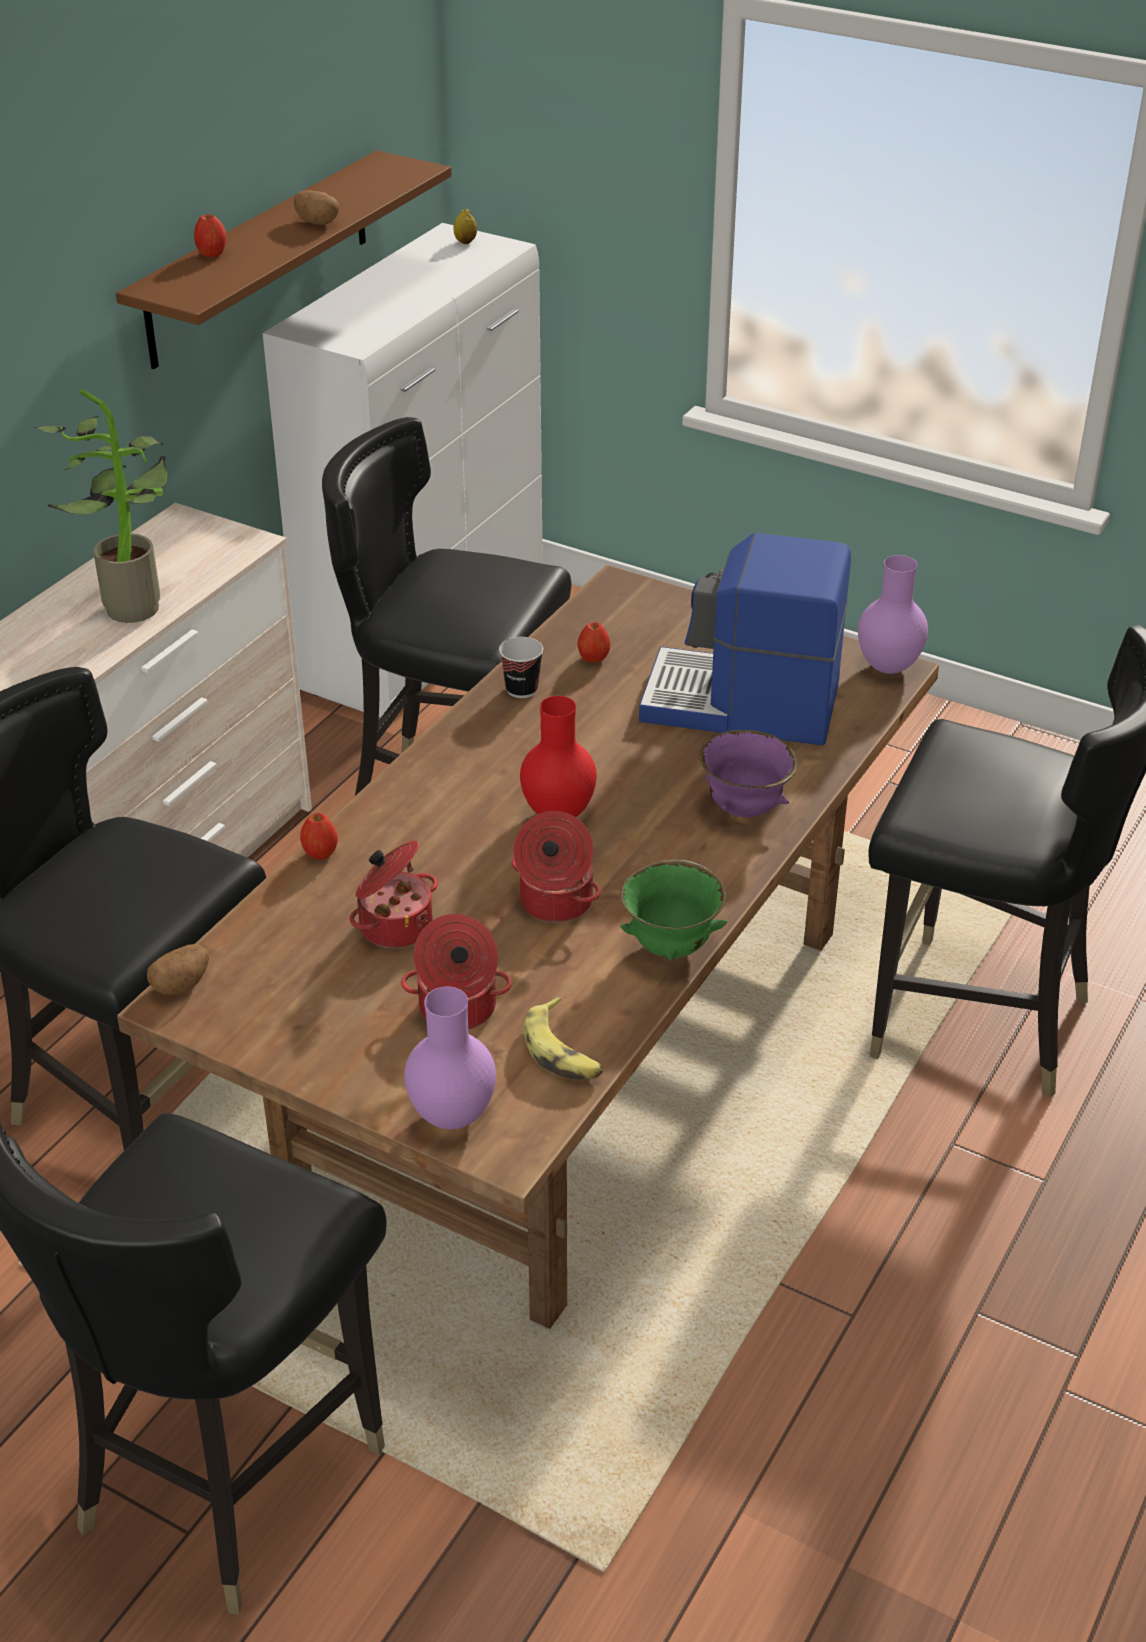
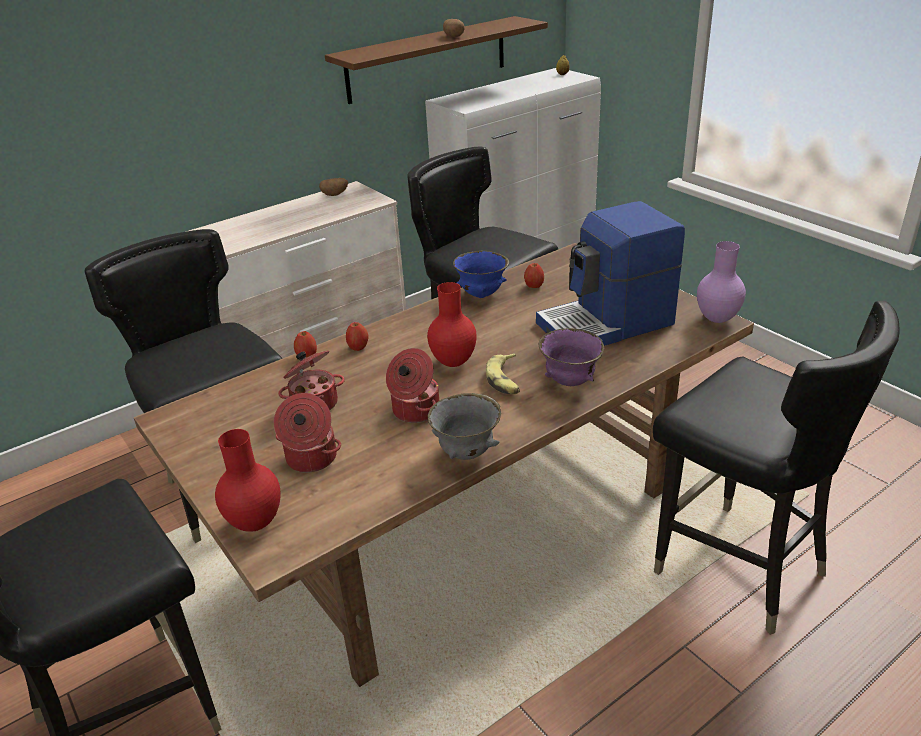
camera: 25 degrees right, 5 degrees down
potted plant [34,389,168,623] -> none
potato [147,944,209,995] -> potato moved to [319,178,348,196]
apple [194,215,227,257] -> apple moved to [346,322,369,351]
purple vase [404,987,496,1129] -> red vase [215,429,281,532]
cup [499,637,543,698] -> blue bowl [453,250,509,298]
banana [524,997,603,1080] -> banana moved to [486,353,520,394]
green bowl [620,859,727,960] -> grey bowl [428,393,501,460]
coffee machine [639,533,851,746] -> coffee machine turned 60 degrees counterclockwise [536,201,685,346]

